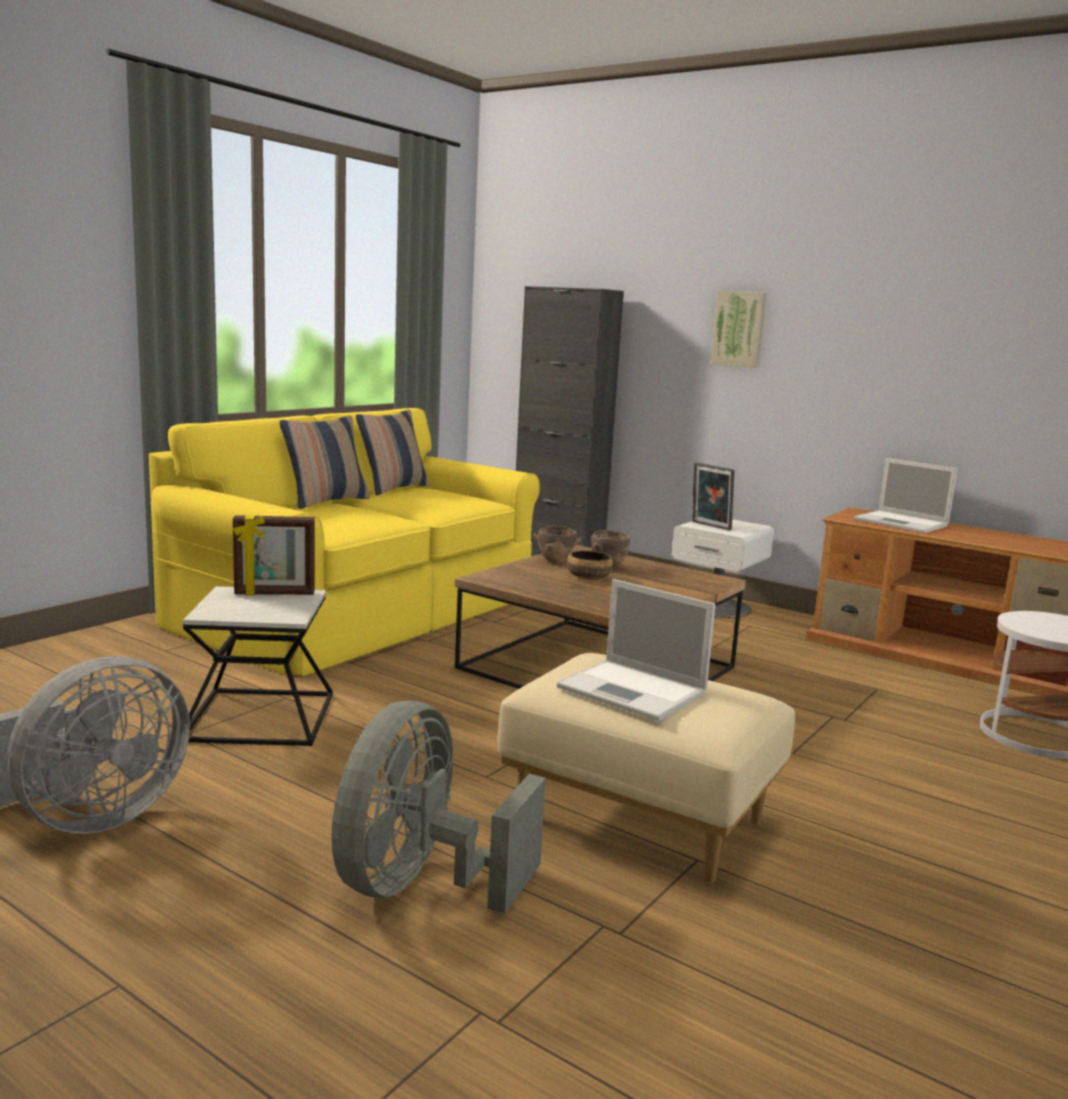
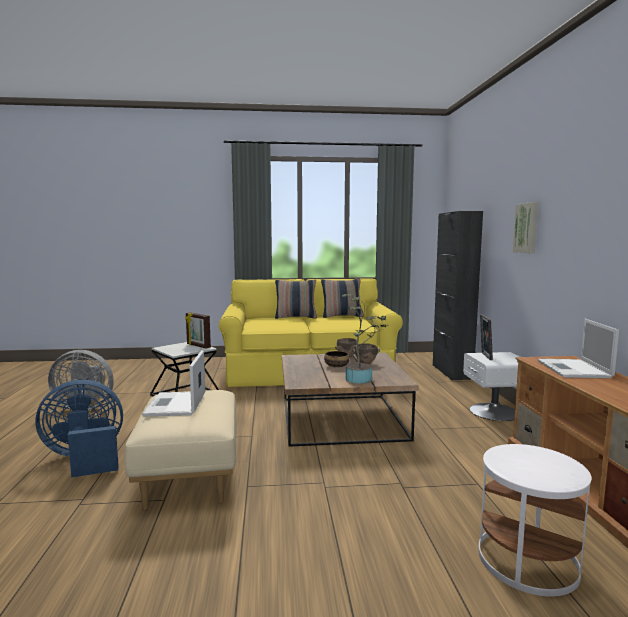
camera: 50 degrees right, 5 degrees down
grey fan [331,701,546,914] -> blue fan [36,380,123,478]
none -> potted plant [342,294,389,384]

